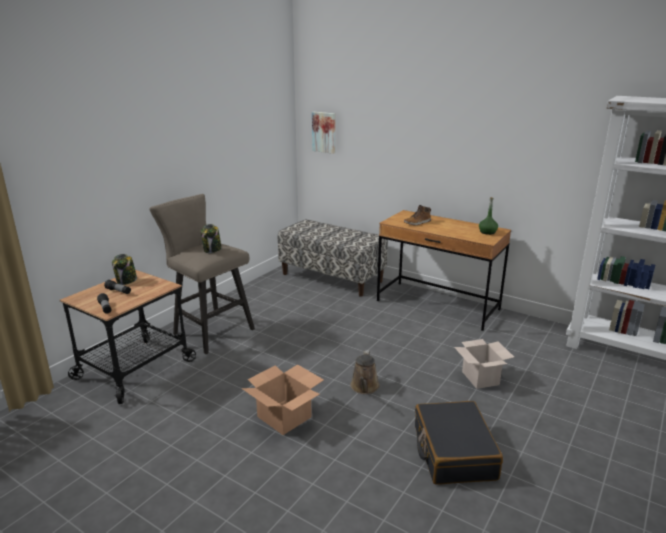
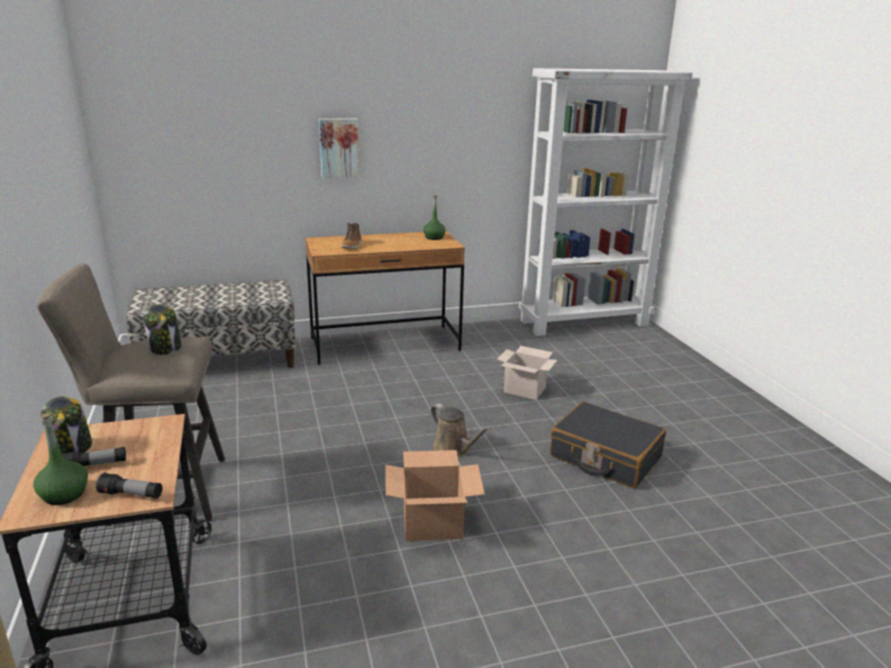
camera: 50 degrees left, 0 degrees up
picture [312,112,335,154] -> picture moved to [319,119,359,178]
none -> green bottle [33,413,88,505]

